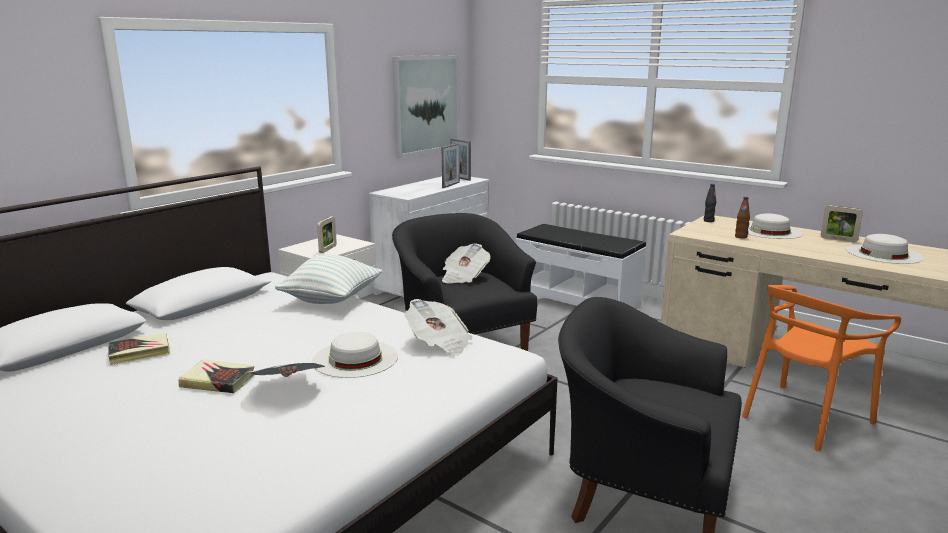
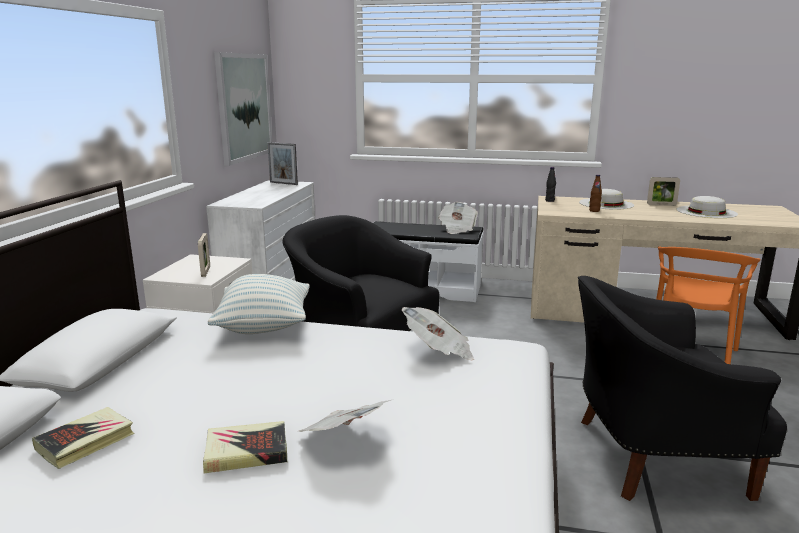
camera: 25 degrees left, 0 degrees up
white hat [312,332,398,378] -> none
picture frame [442,143,460,188] -> none
newspaper [442,243,490,284] -> newspaper moved to [438,202,478,234]

